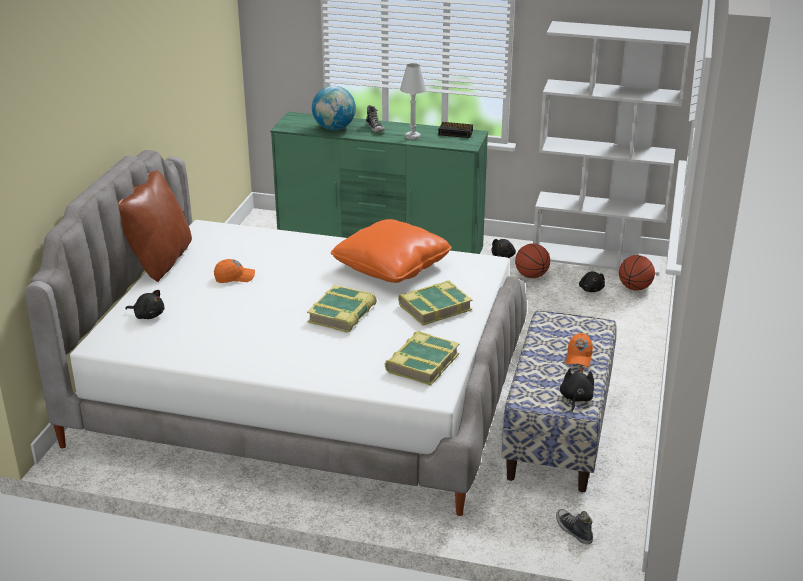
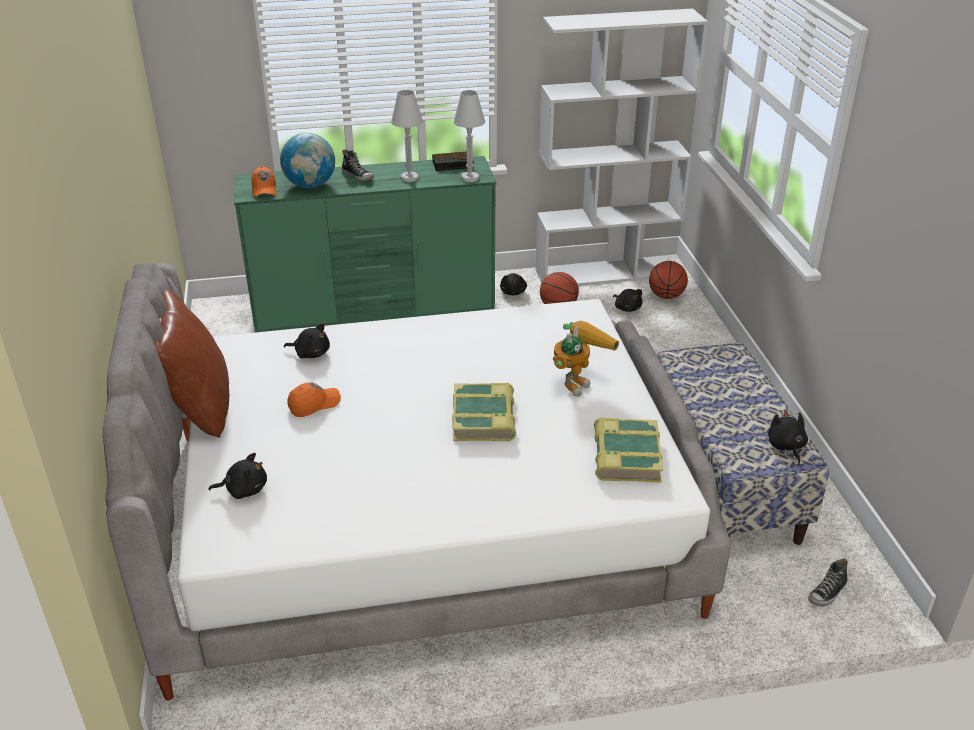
camera: 25 degrees left, 5 degrees up
orange pillow [331,219,452,283] -> none
book [398,281,473,326] -> toy robot [553,321,619,397]
shoe [556,509,593,544] -> shoe turned 75 degrees counterclockwise [808,559,848,606]
orange cap [566,333,593,367] -> orange cap moved to [251,166,277,197]
none -> black plush toy [284,324,330,358]
none -> white table lamp [453,90,485,182]

